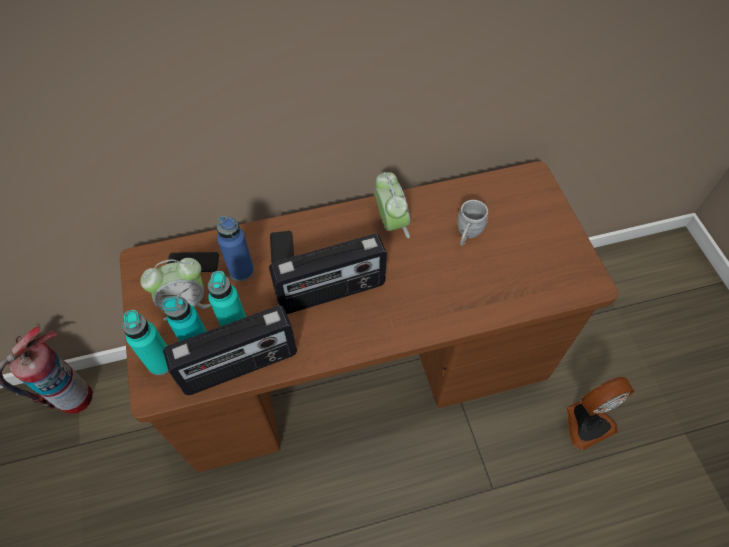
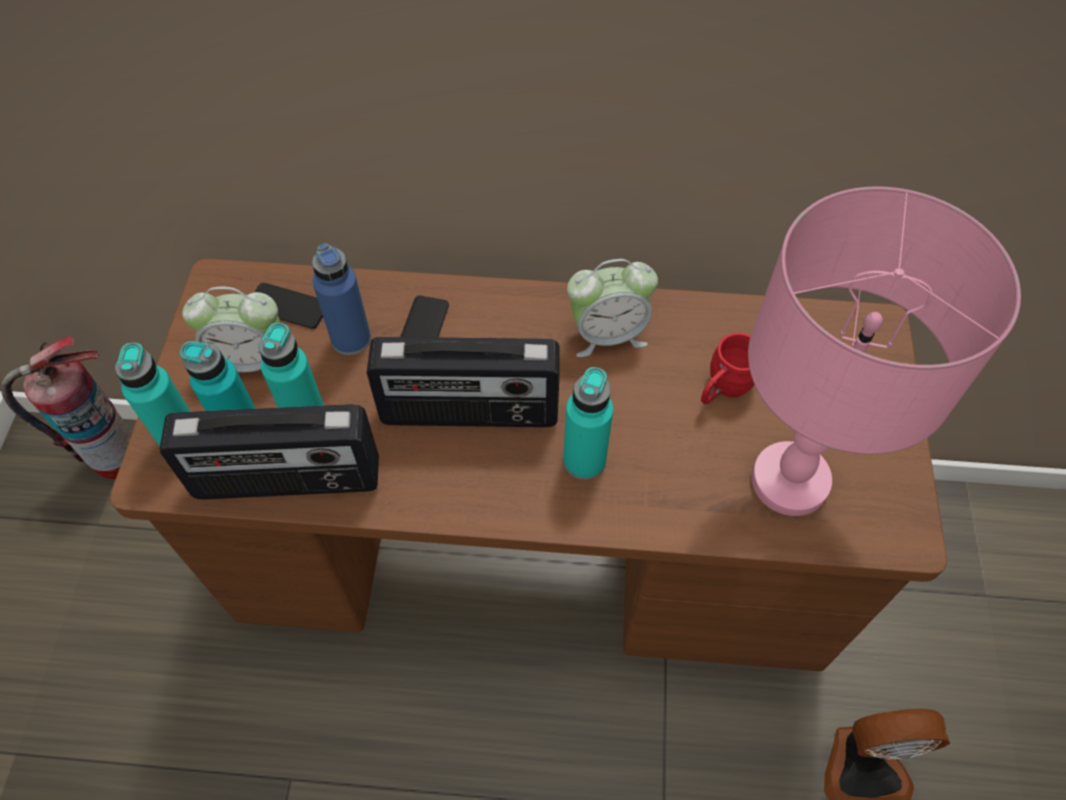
camera: 20 degrees right, 0 degrees up
alarm clock [375,172,410,238] -> alarm clock turned 75 degrees clockwise [567,259,658,357]
grey mug [457,200,488,246] -> red mug [701,333,755,404]
none -> turquoise bottle [563,367,613,480]
none -> pink table lamp [748,187,1021,516]

